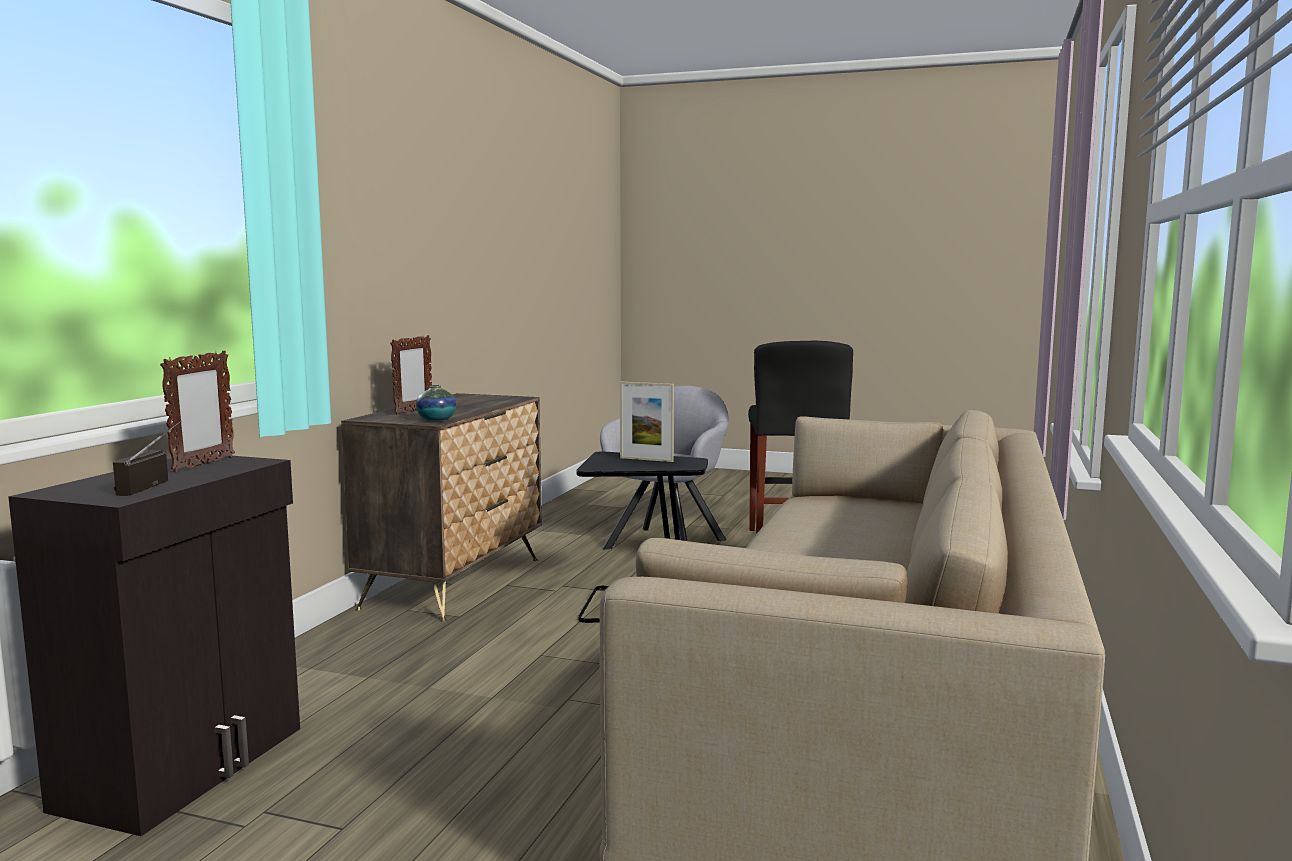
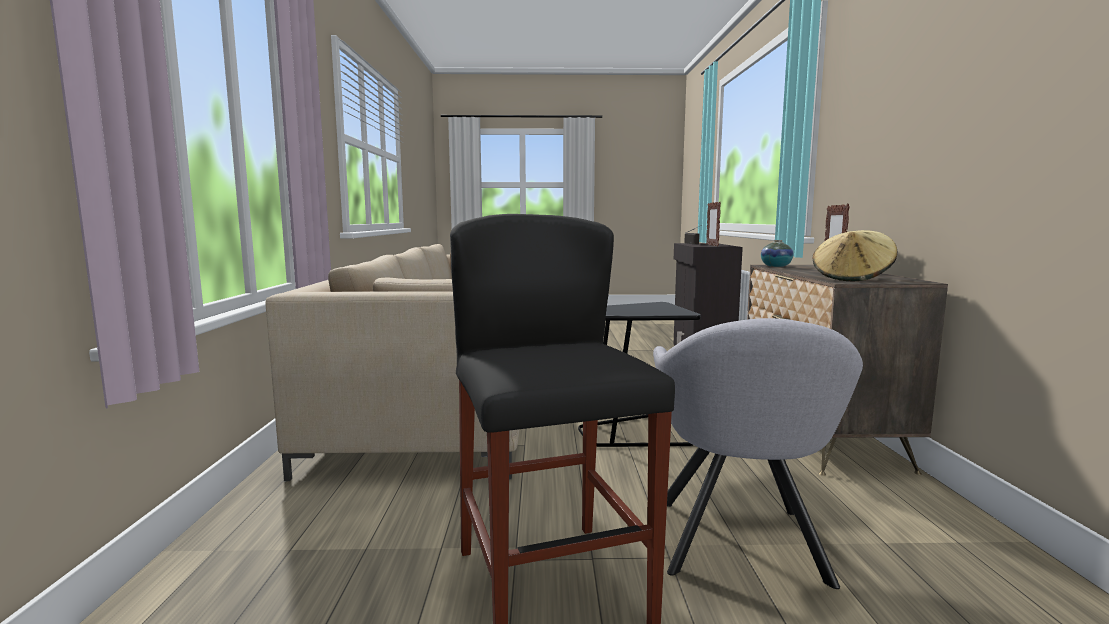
camera: 160 degrees right, 0 degrees up
picture frame [620,382,674,462] -> none
none -> beige hat [813,230,897,281]

